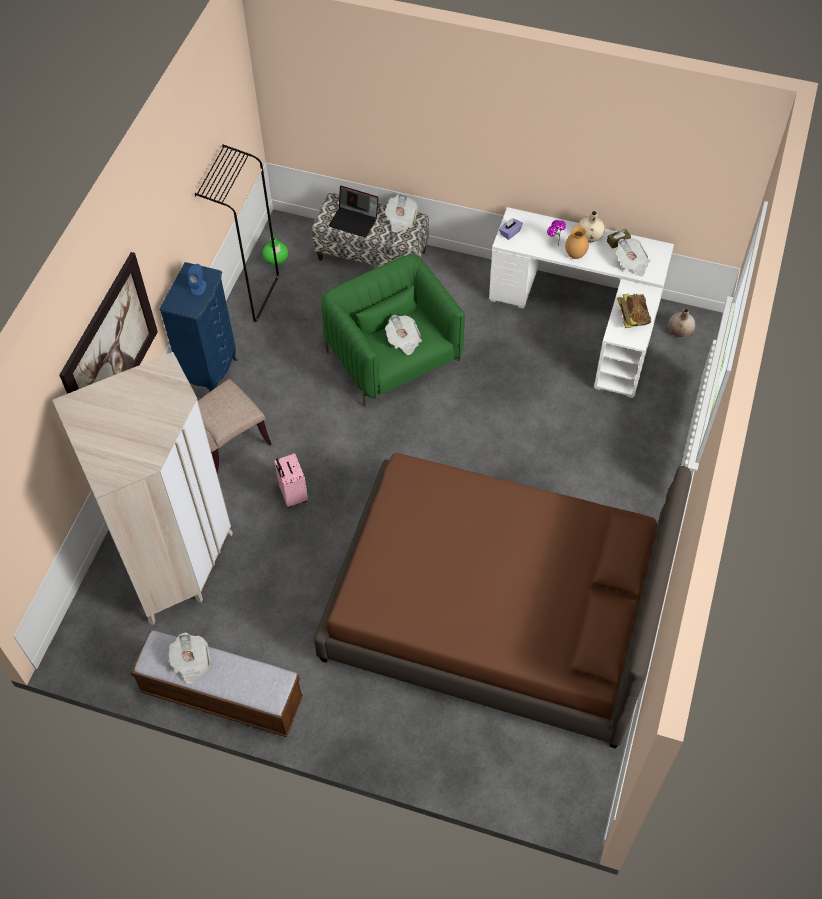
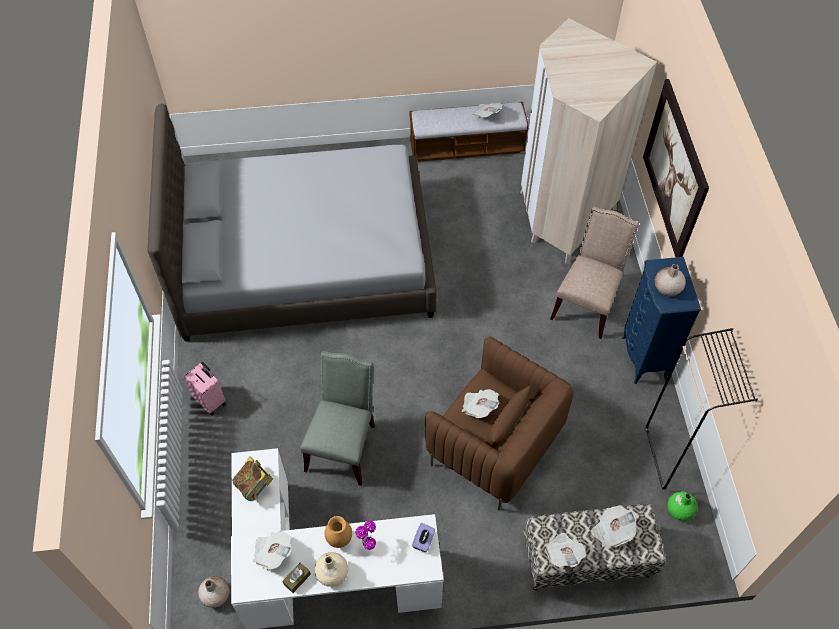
camera: 155 degrees right, 0 degrees up
blue speaker [188,264,206,295] -> beige vase [655,264,686,296]
pink suitcase [274,453,308,507] -> pink suitcase moved to [184,362,226,416]
brown bed [314,453,692,749] -> grey bed [147,103,437,341]
green armchair [321,254,465,407] -> brown armchair [425,337,574,511]
laptop [328,186,378,237] -> newspaper [591,505,637,549]
none -> grey chair [300,351,375,486]

